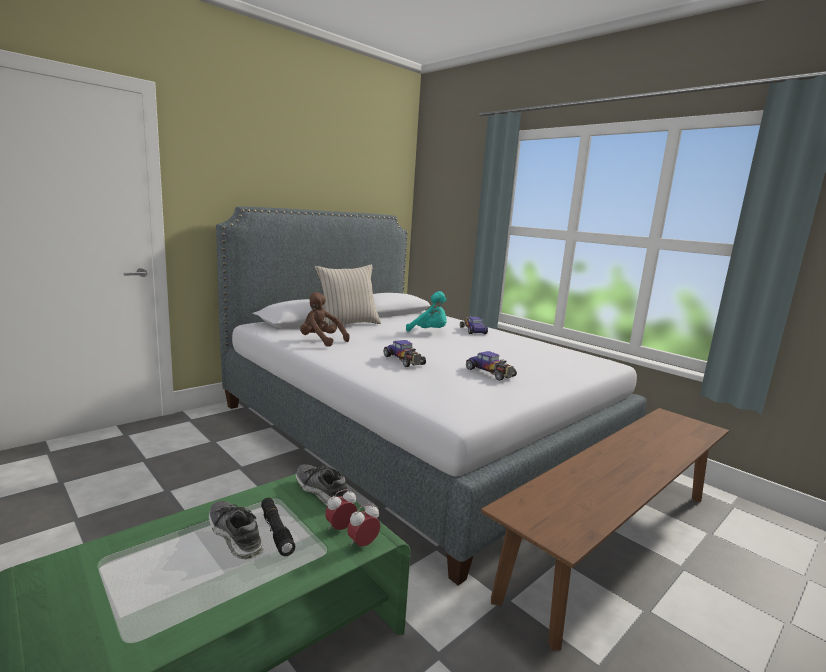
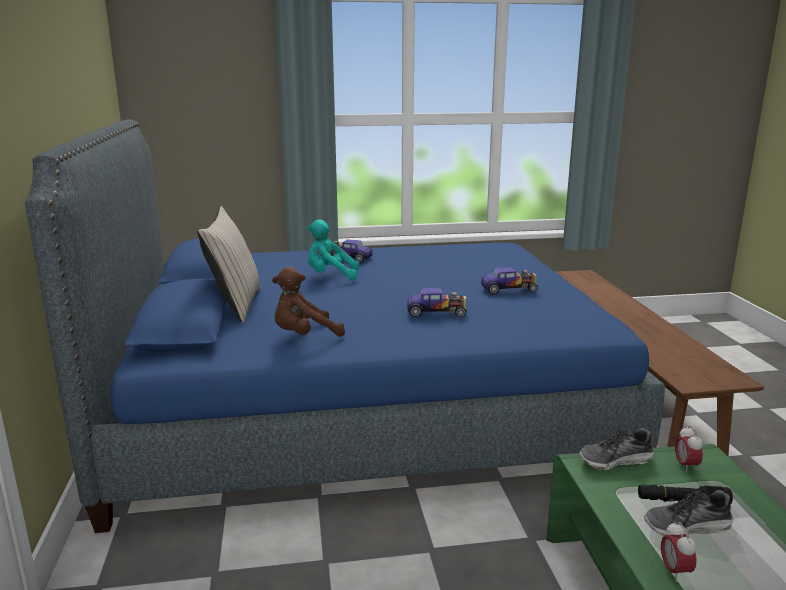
camera: 55 degrees left, 5 degrees up
grey bed [216,206,647,585] -> blue bed [25,119,665,533]
alarm clock [347,503,380,547] -> alarm clock moved to [661,521,697,582]
turquoise plush toy [406,291,447,332] -> turquoise plush toy turned 150 degrees counterclockwise [307,220,359,280]

